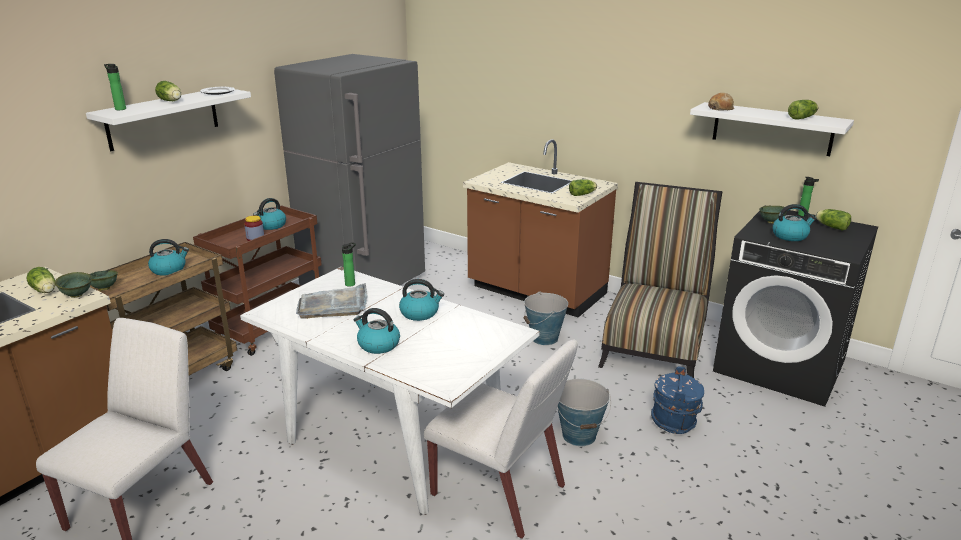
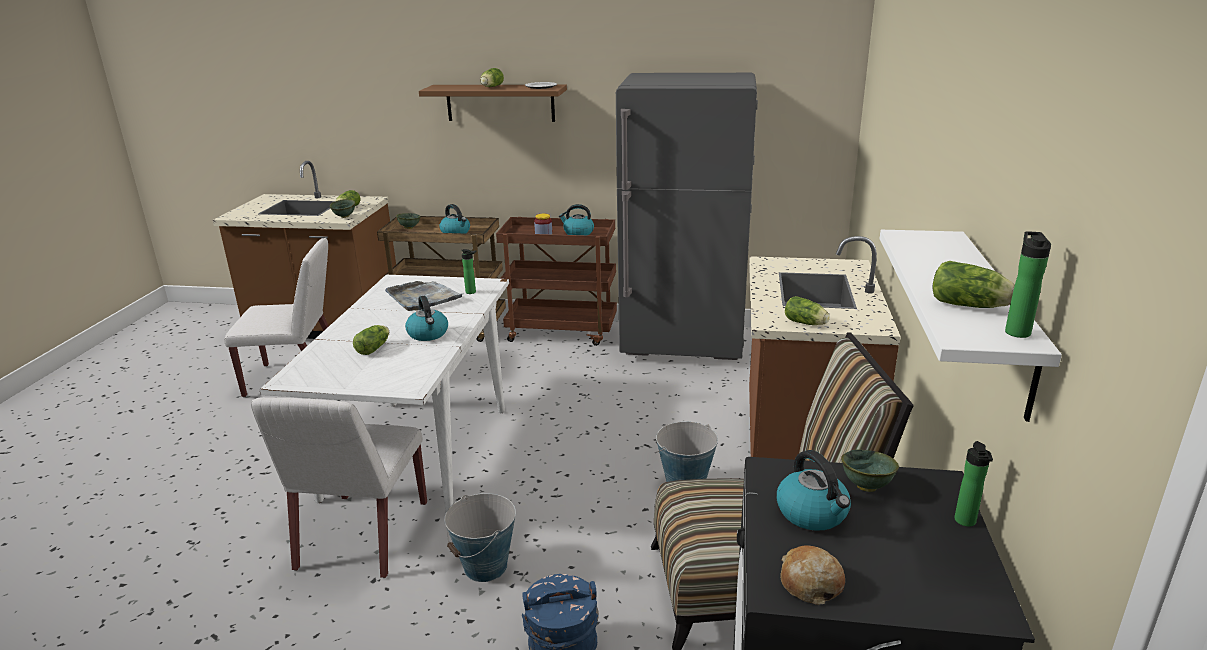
camera: 65 degrees right, 0 degrees up
white shelf [86,89,251,151] -> brown shelf [419,85,567,122]
bottle [104,64,126,110] -> bottle moved to [1005,231,1051,338]
kettle [354,308,400,354] -> none
bread [708,93,734,111] -> bread moved to [780,545,845,605]
lettuce [815,209,851,230] -> lettuce moved to [353,325,389,355]

